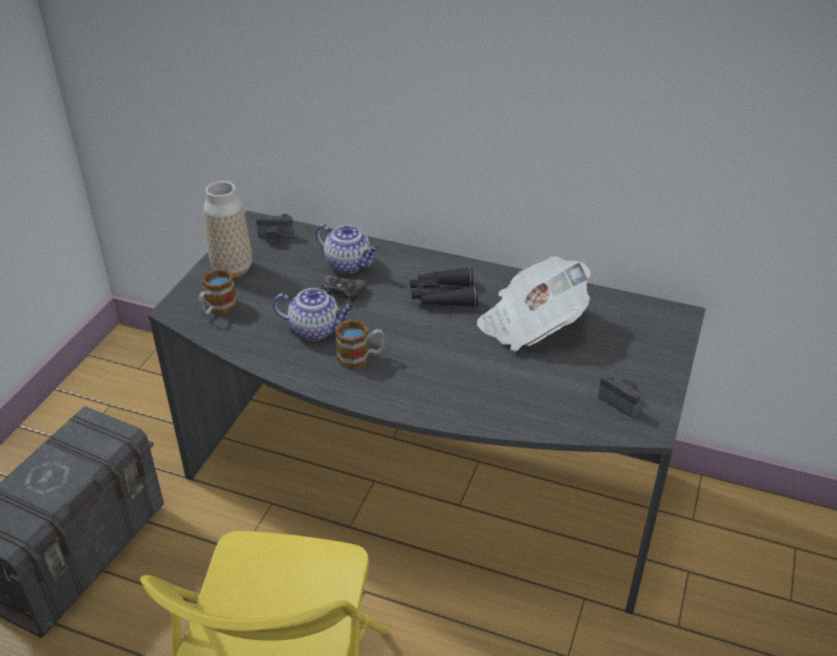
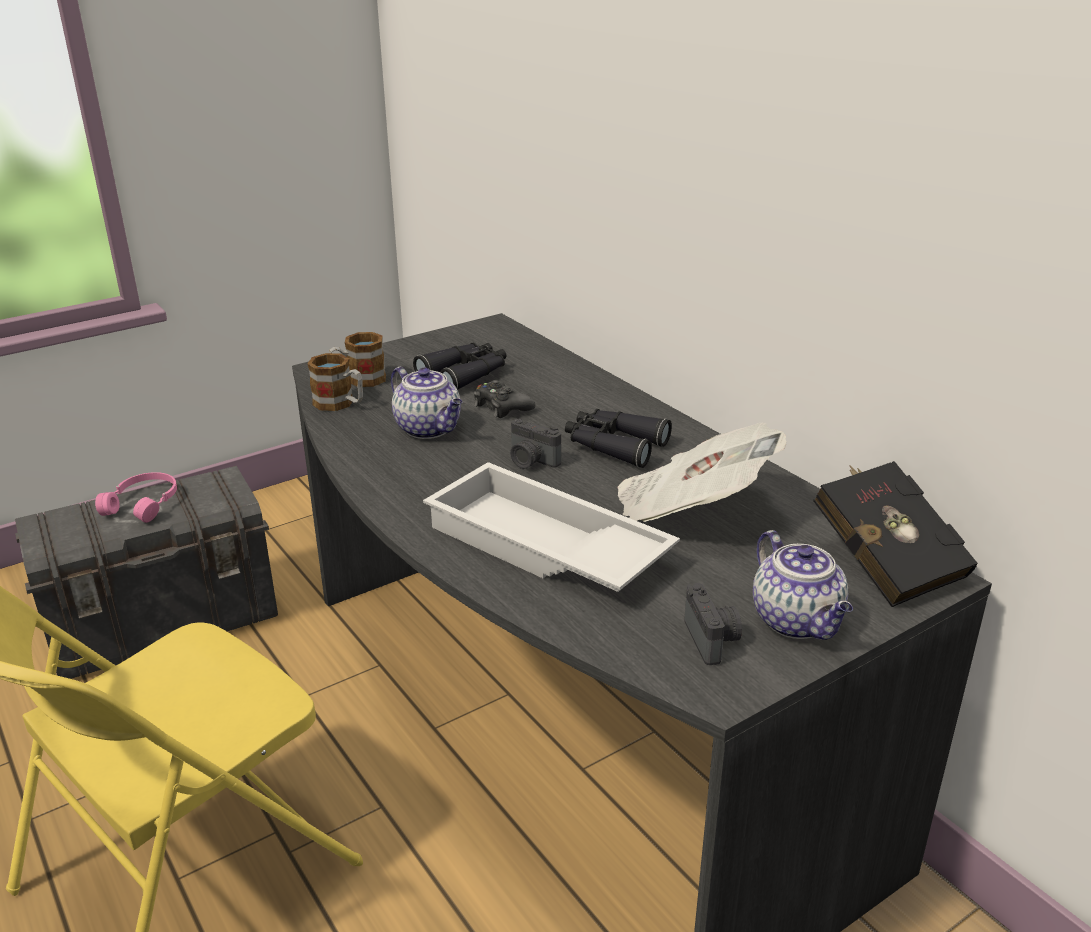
camera: 35 degrees right, 10 degrees down
vase [204,181,252,278] -> none
camera [256,214,294,245] -> camera moved to [510,419,561,469]
teapot [316,224,379,273] -> teapot moved to [753,530,853,640]
mug [335,319,384,369] -> mug moved to [307,353,363,411]
none -> pink headphones [95,472,177,523]
none -> black binoculars [413,342,507,390]
none -> white tray [423,462,680,592]
none -> black book [813,461,978,607]

